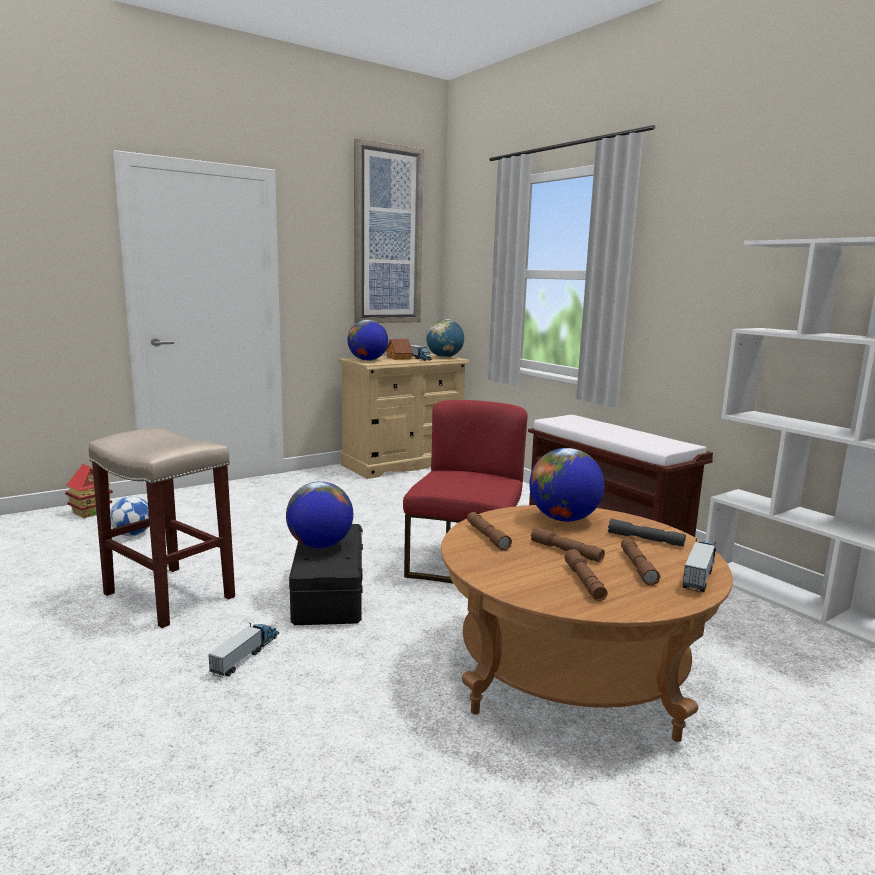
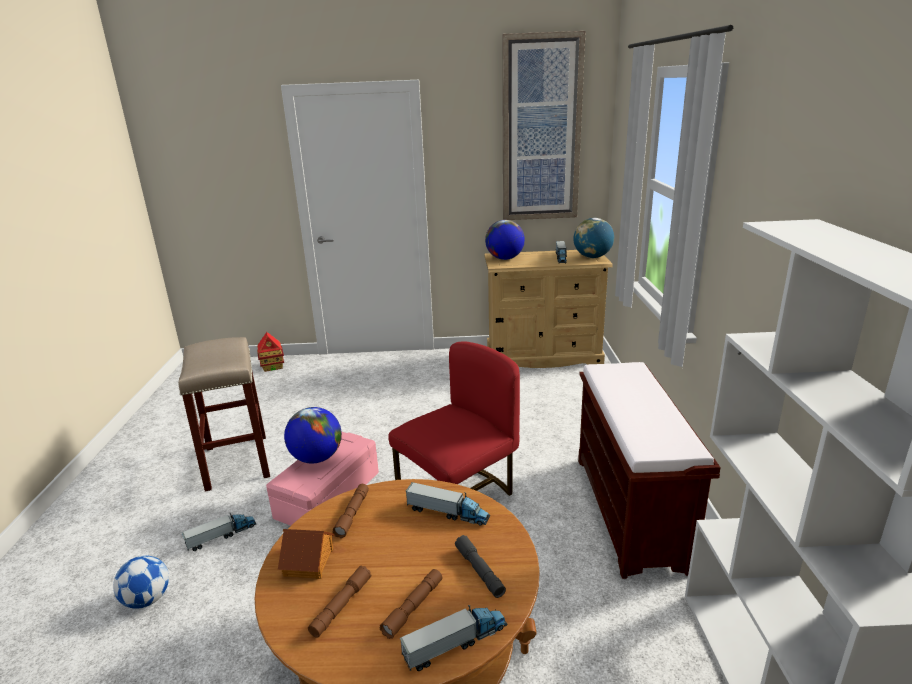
camera: 35 degrees right, 10 degrees up
football [110,496,149,536] -> football moved to [113,555,169,609]
black storage box [289,524,363,625] -> pink storage box [266,432,379,526]
toy house [386,339,413,360] -> toy house moved to [278,529,335,579]
globe [529,448,604,522] -> toy truck [405,482,490,526]
brown flashlight [531,527,605,562] -> none

